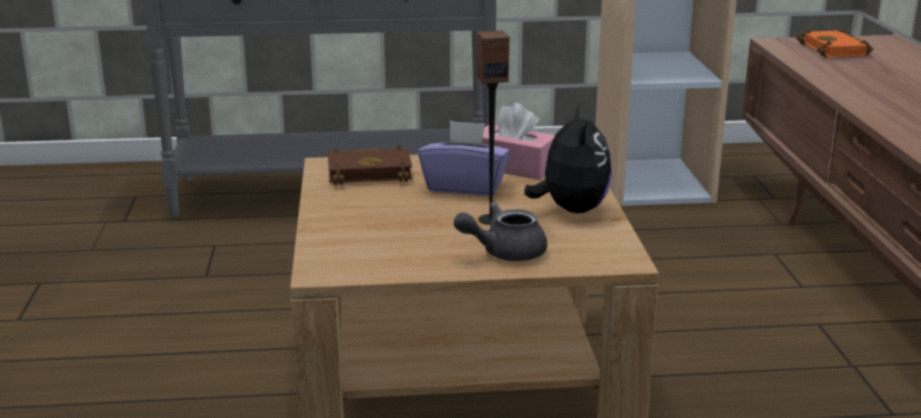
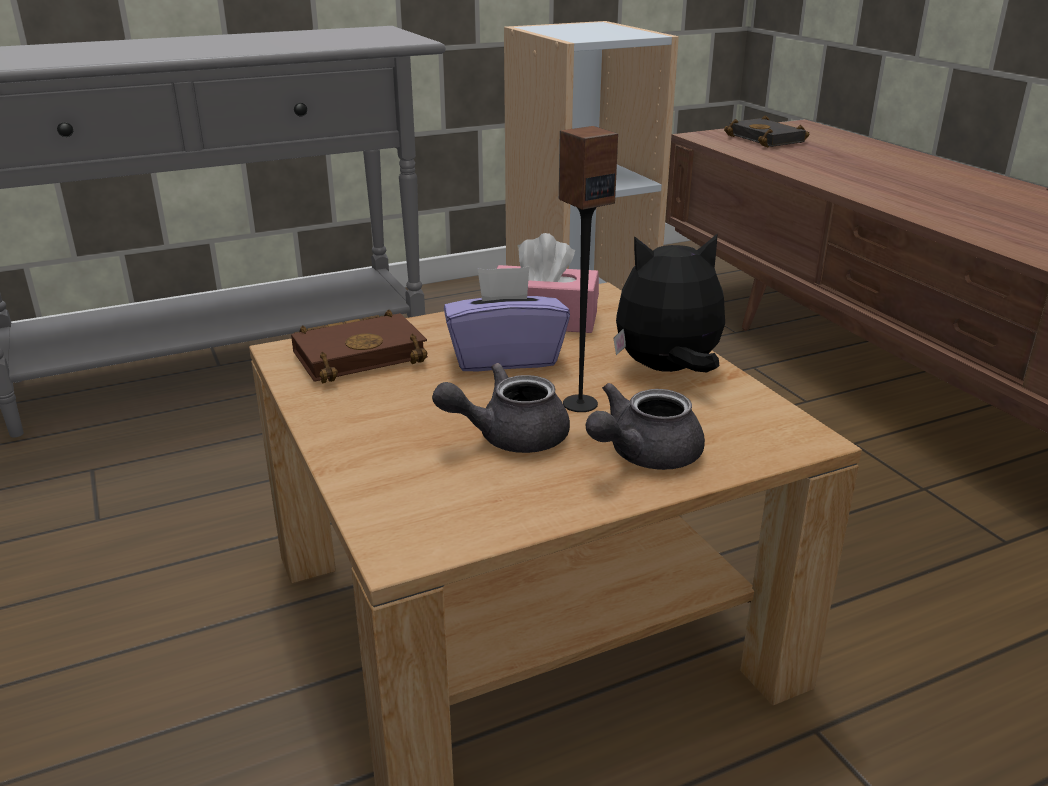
camera: 20 degrees left, 5 degrees up
plush toy [524,104,612,213] -> plush toy turned 75 degrees counterclockwise [613,233,725,372]
orange book [797,28,873,58] -> black book [724,115,809,148]
none -> grey teapot [432,363,570,453]

